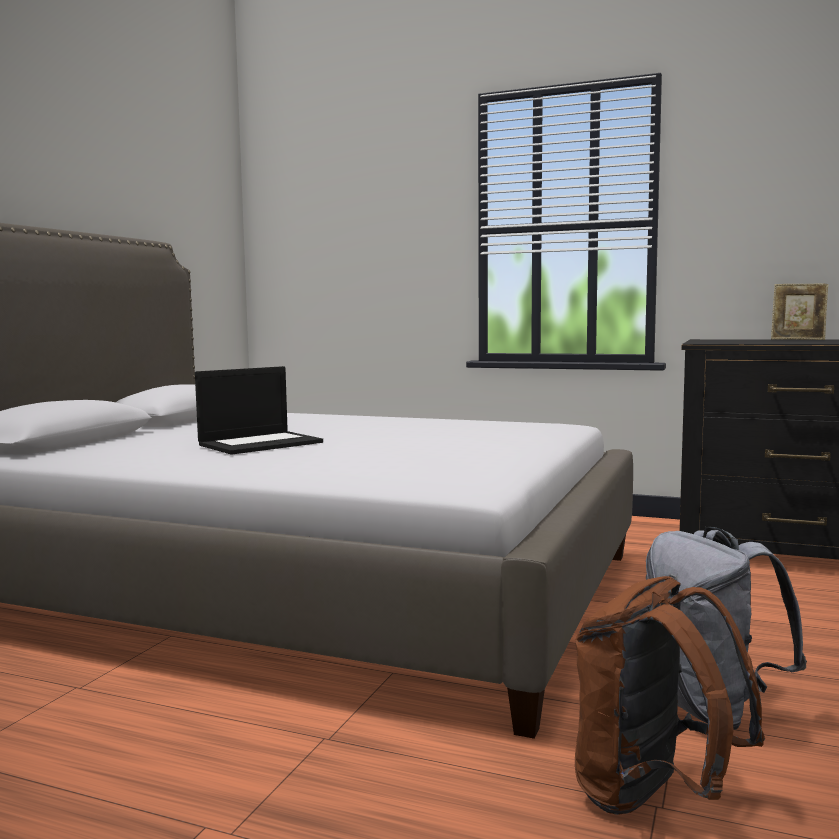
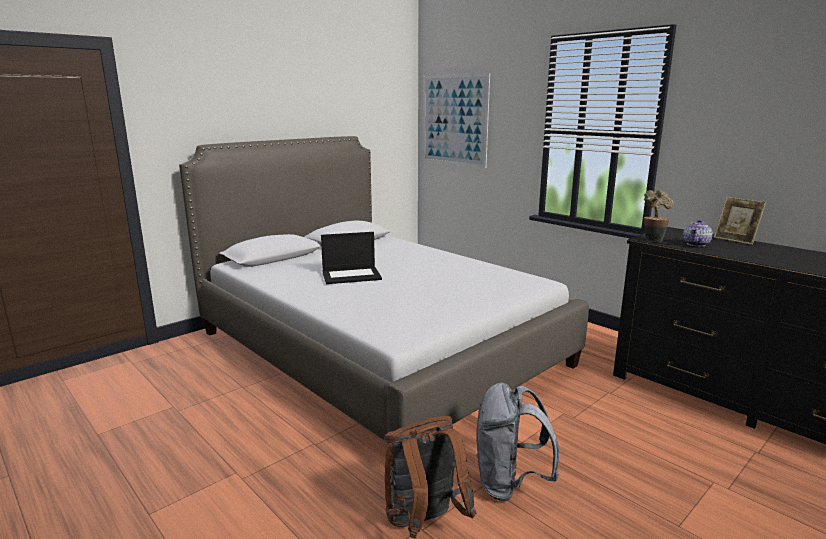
camera: 25 degrees right, 10 degrees up
none -> picture [423,73,490,168]
none -> potted plant [644,190,674,243]
none -> teapot [683,219,713,247]

